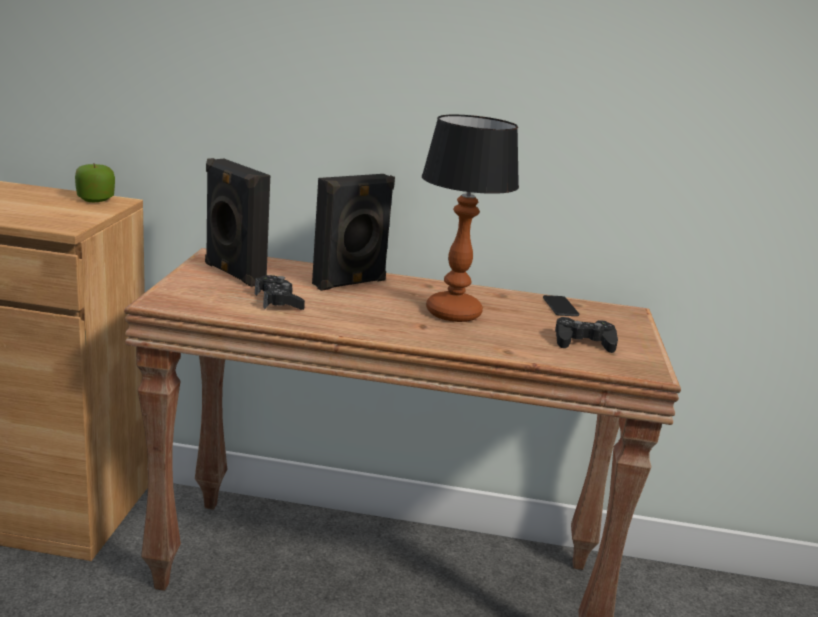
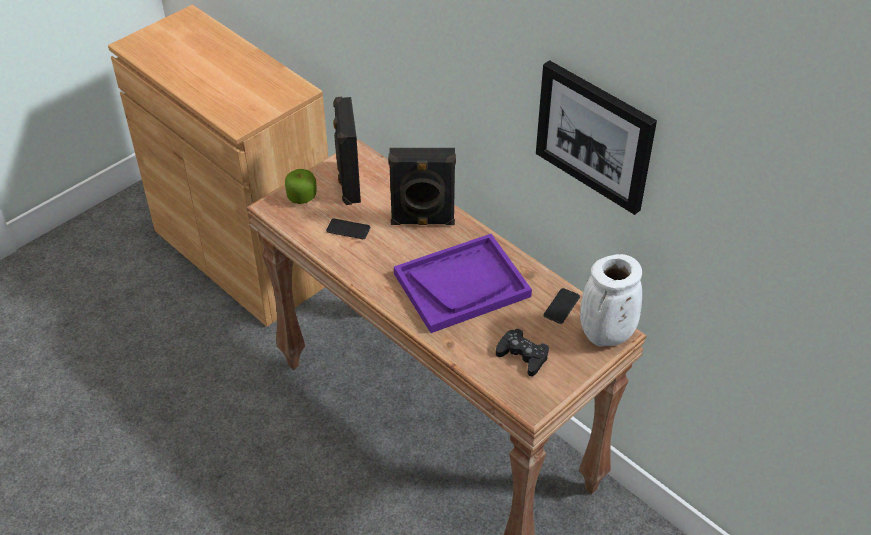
camera: 40 degrees right, 25 degrees up
apple [75,163,115,202] -> apple moved to [285,169,316,204]
black game controller [255,275,305,310] -> phone [326,219,370,239]
table lamp [422,114,519,322] -> purple tray [394,234,532,333]
none -> picture [536,60,657,215]
none -> white vase [580,254,642,347]

